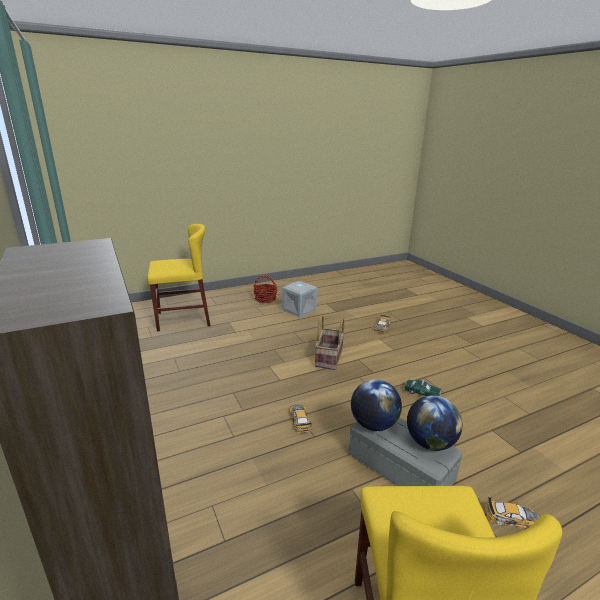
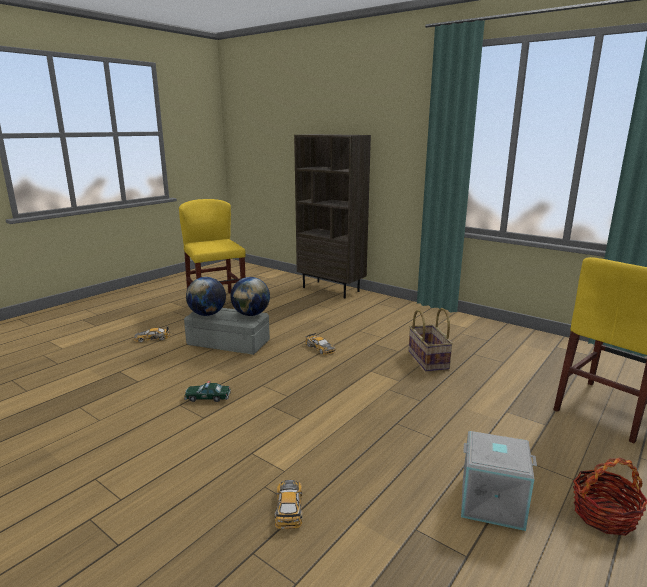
camera: 155 degrees right, 5 degrees down
basket [315,316,344,370] -> basket moved to [408,308,453,372]

